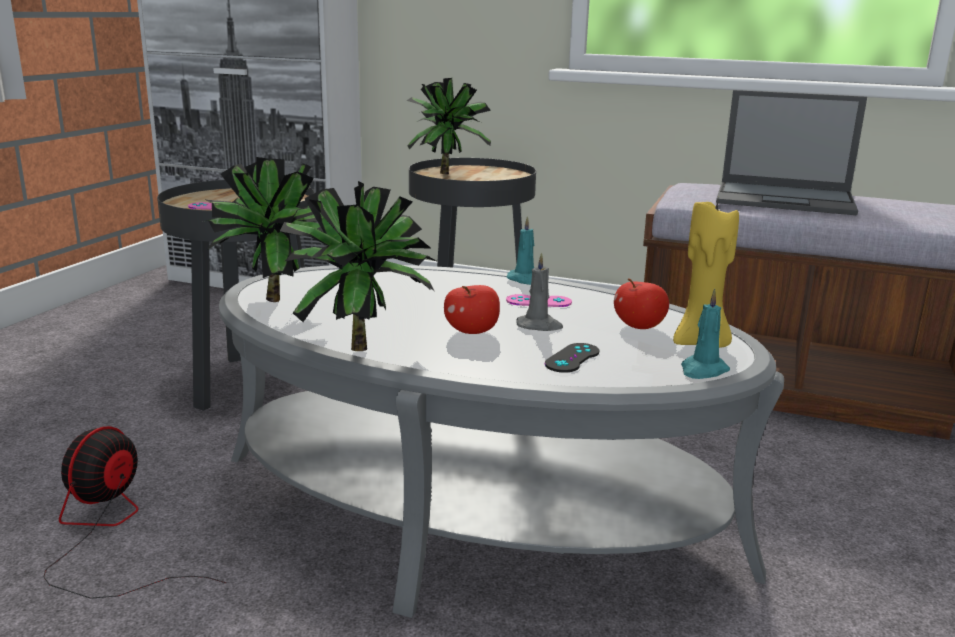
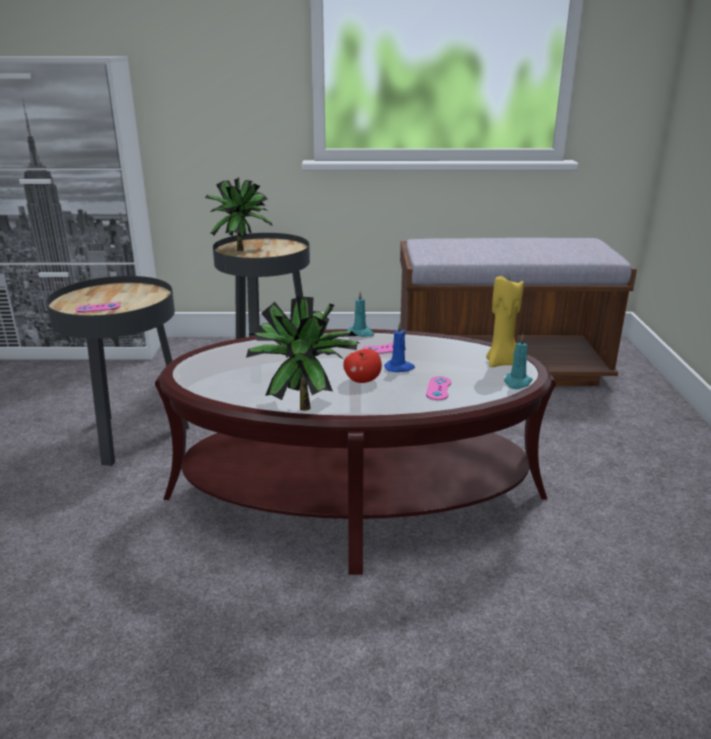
camera: 20 degrees left, 5 degrees up
fan [43,426,227,599] -> none
potted plant [202,157,320,302] -> none
grey coffee table [219,265,784,618] -> brown coffee table [155,329,556,575]
grey candle [516,253,563,331] -> blue candle [384,322,415,372]
black game controller [545,343,599,372] -> pink game controller [426,376,451,400]
apple [614,278,669,329] -> none
laptop [716,90,867,215] -> none

